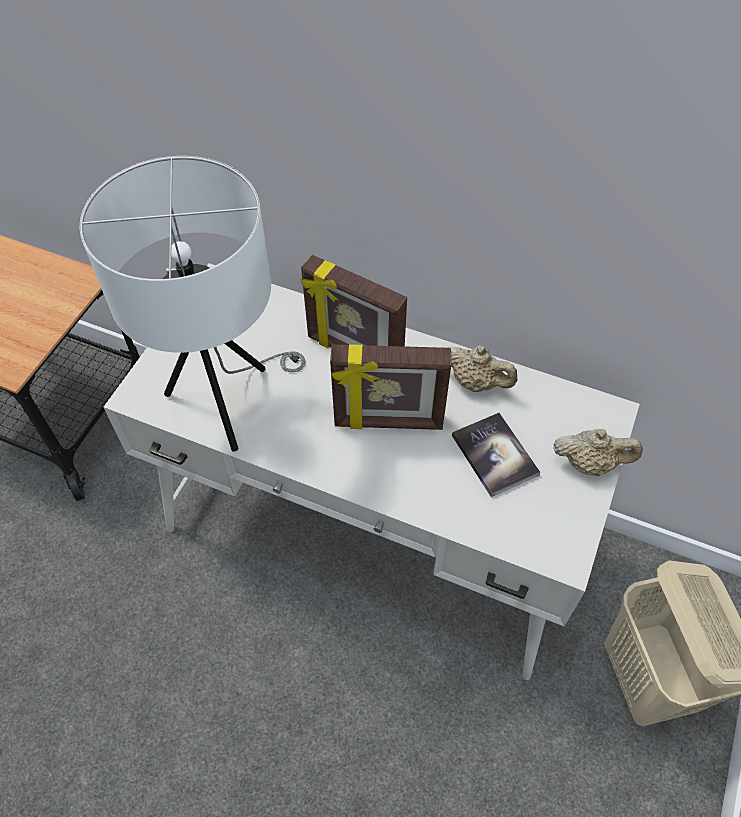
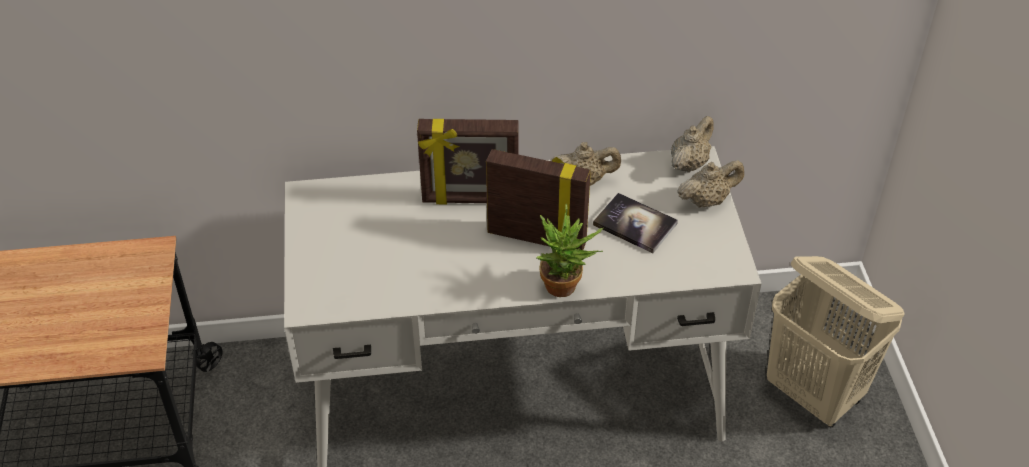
camera: 30 degrees left, 10 degrees down
white table lamp [80,156,305,452] -> none
picture frame [330,344,451,430] -> picture frame turned 135 degrees counterclockwise [486,149,591,250]
none -> potted plant [536,204,603,297]
none -> beige teapot [671,116,714,173]

